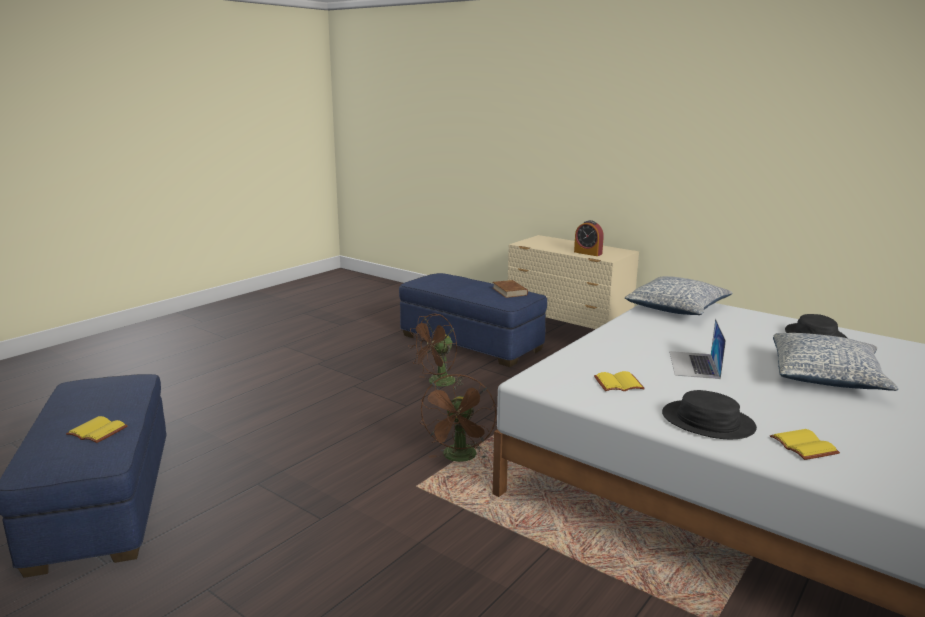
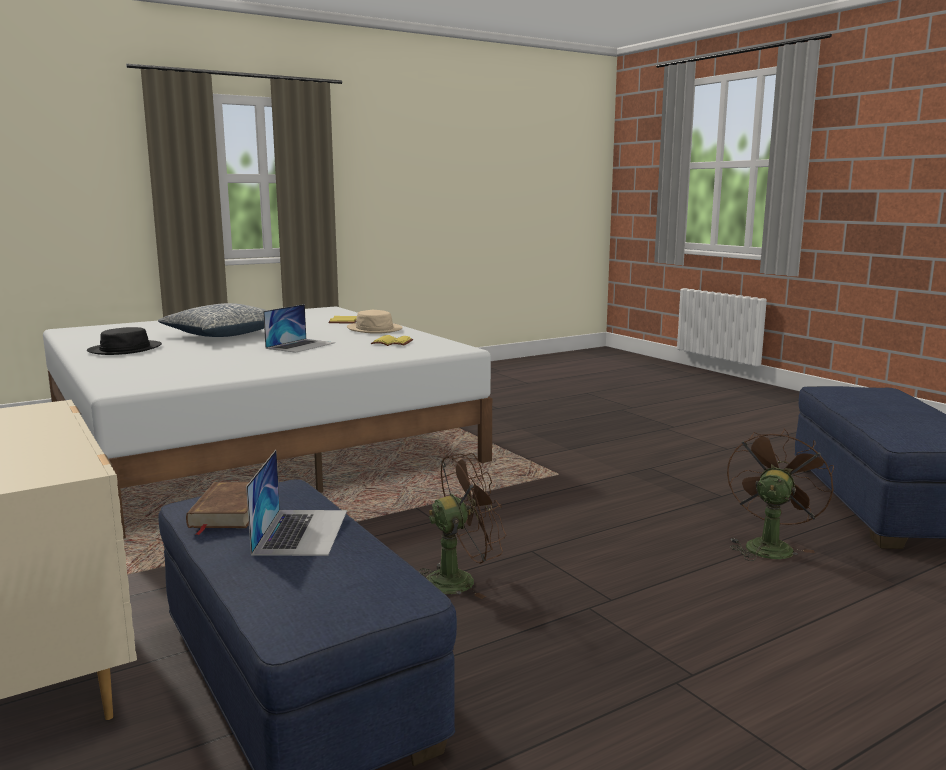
camera: 160 degrees left, 5 degrees down
yellow book [66,416,128,443] -> none
brown fan [420,374,496,462] -> brown fan moved to [727,429,834,561]
alarm clock [574,220,604,256] -> none
pillow [625,276,732,315] -> none
black hat [662,390,757,439] -> beige hat [347,310,403,334]
none -> laptop [246,450,347,556]

